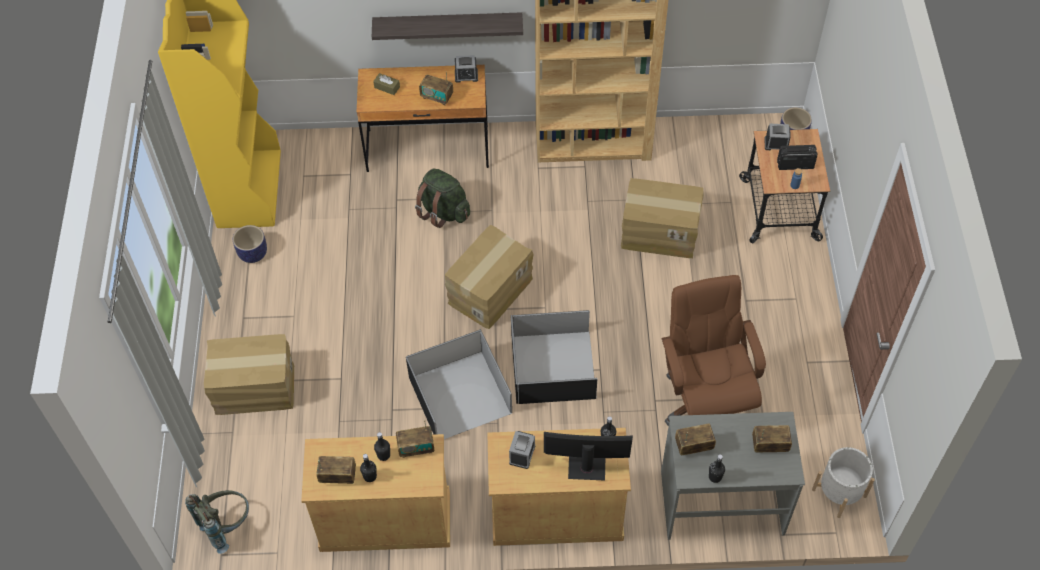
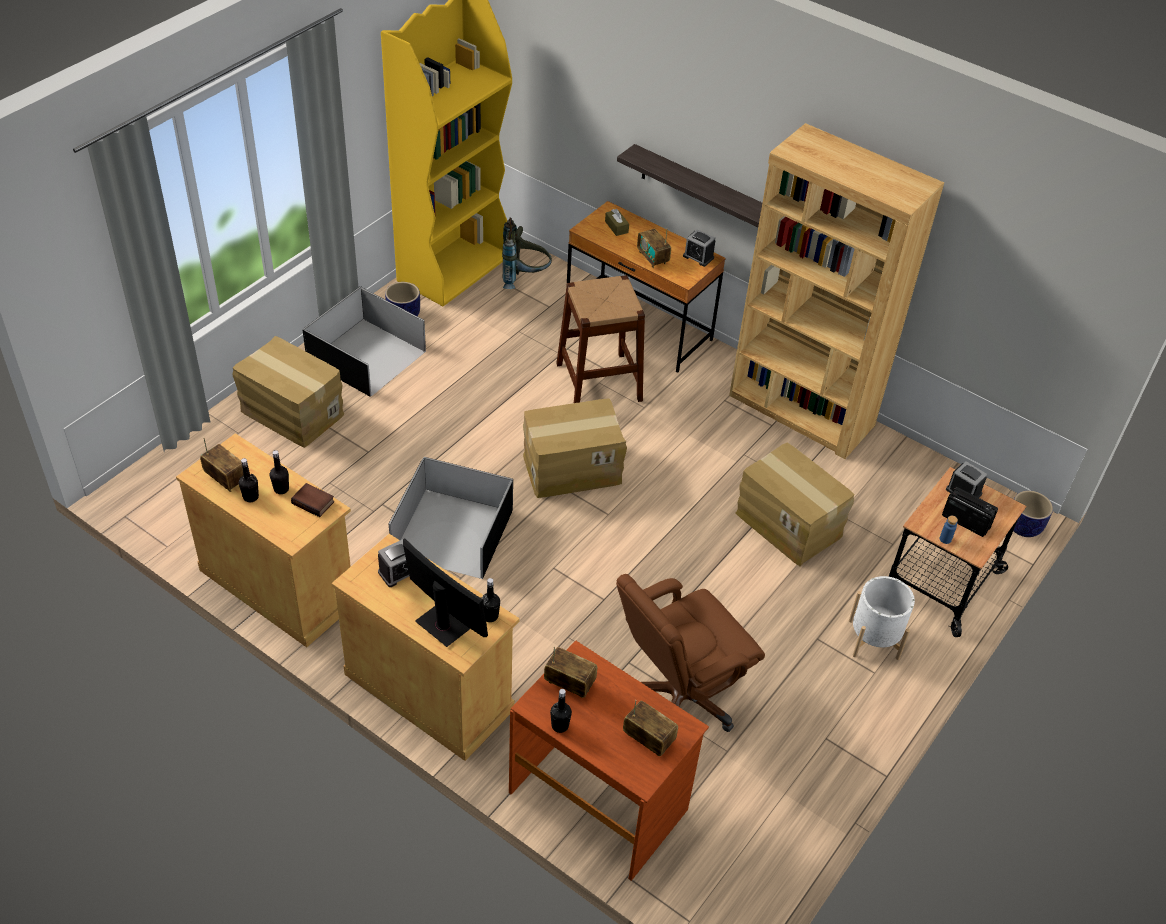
camera: 35 degrees right, 10 degrees down
grey backpack [185,490,249,554] -> grey backpack moved to [502,217,552,289]
radio [396,420,434,458] -> book [291,483,334,517]
green backpack [415,168,470,228] -> brown stool [556,275,645,403]
black storage box [511,310,597,404] -> black storage box moved to [302,286,426,397]
brown office chair [661,275,766,426] -> brown office chair turned 150 degrees counterclockwise [616,574,765,732]
grey desk [661,412,805,540] -> brown desk [509,641,709,881]
white planter [812,447,875,518] -> white planter moved to [849,576,915,660]

